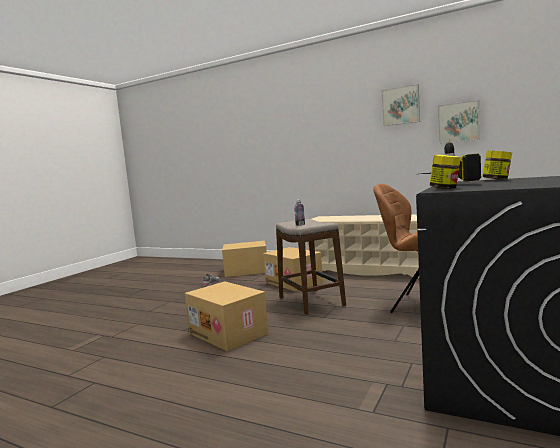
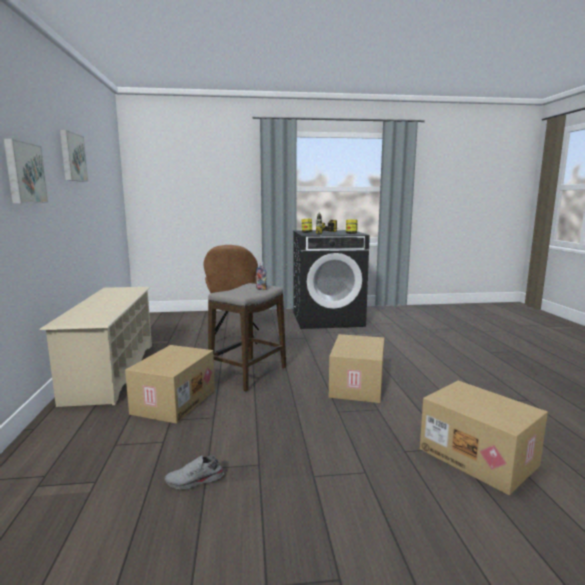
camera: 125 degrees left, 5 degrees up
cardboard box [222,241,267,277] -> cardboard box moved to [420,381,548,495]
picture [438,100,480,143] -> picture moved to [3,138,48,204]

